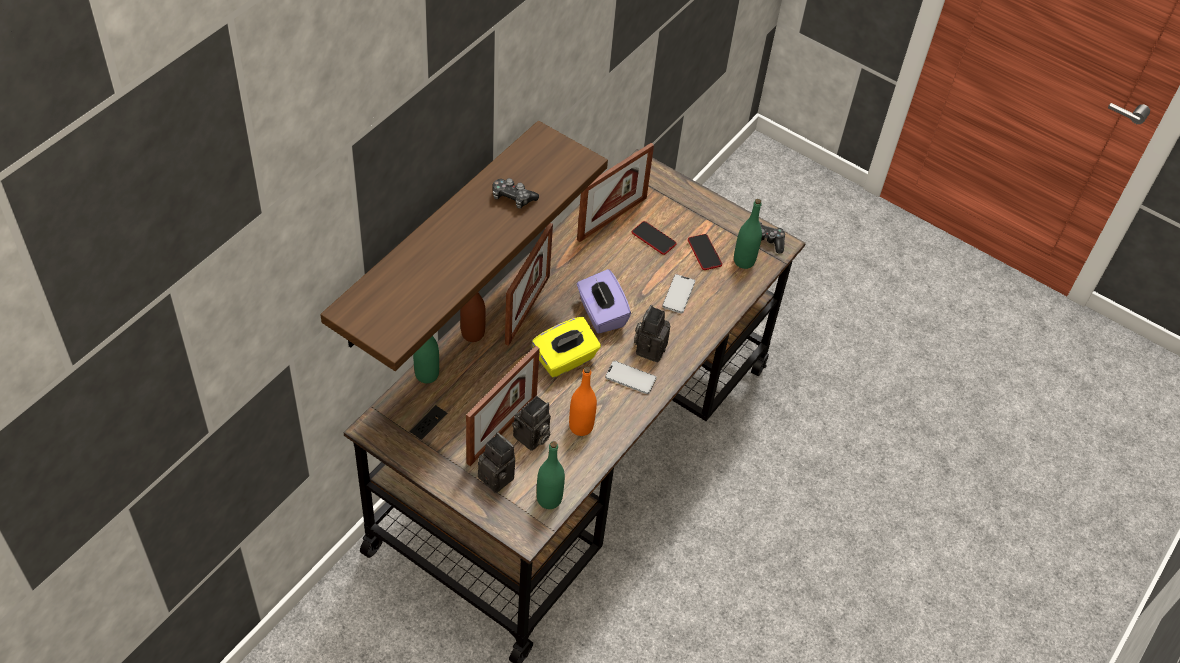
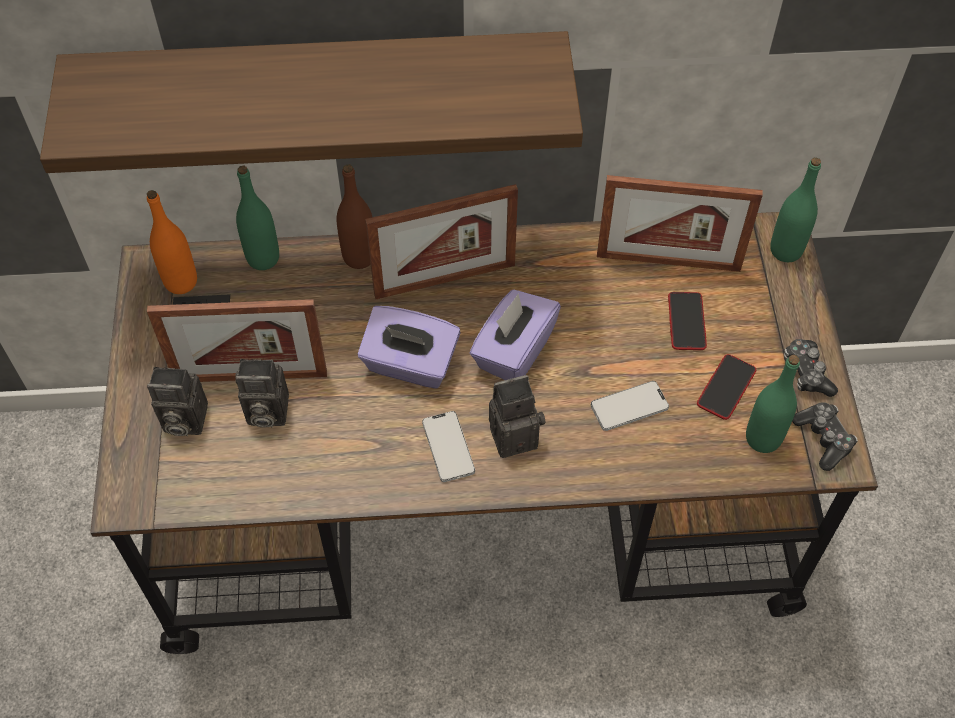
camera: 55 degrees right, 5 degrees up
camera [478,432,515,493] -> camera turned 90 degrees clockwise [147,367,208,436]
game controller [493,178,539,209] -> game controller moved to [784,339,838,397]
yellow tissue box [532,317,601,378] -> purple tissue box [358,306,461,389]
green bottle [537,441,565,509] -> green bottle moved to [770,158,821,262]
orange bottle [569,367,597,436] -> orange bottle moved to [147,190,197,294]

